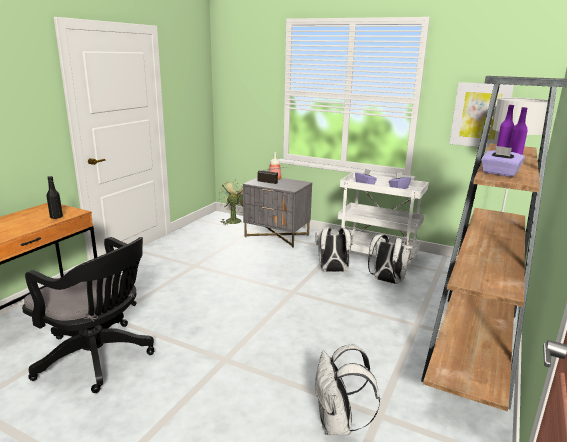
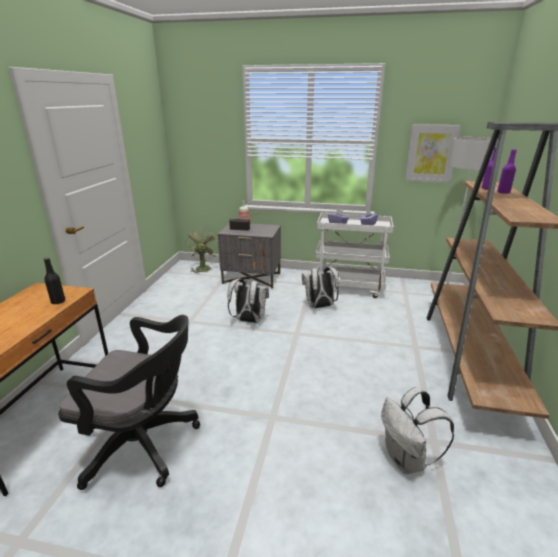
camera: 15 degrees left, 5 degrees up
white backpack [368,234,413,284] -> white backpack moved to [228,279,269,323]
purple tissue box [481,146,525,177] -> none

